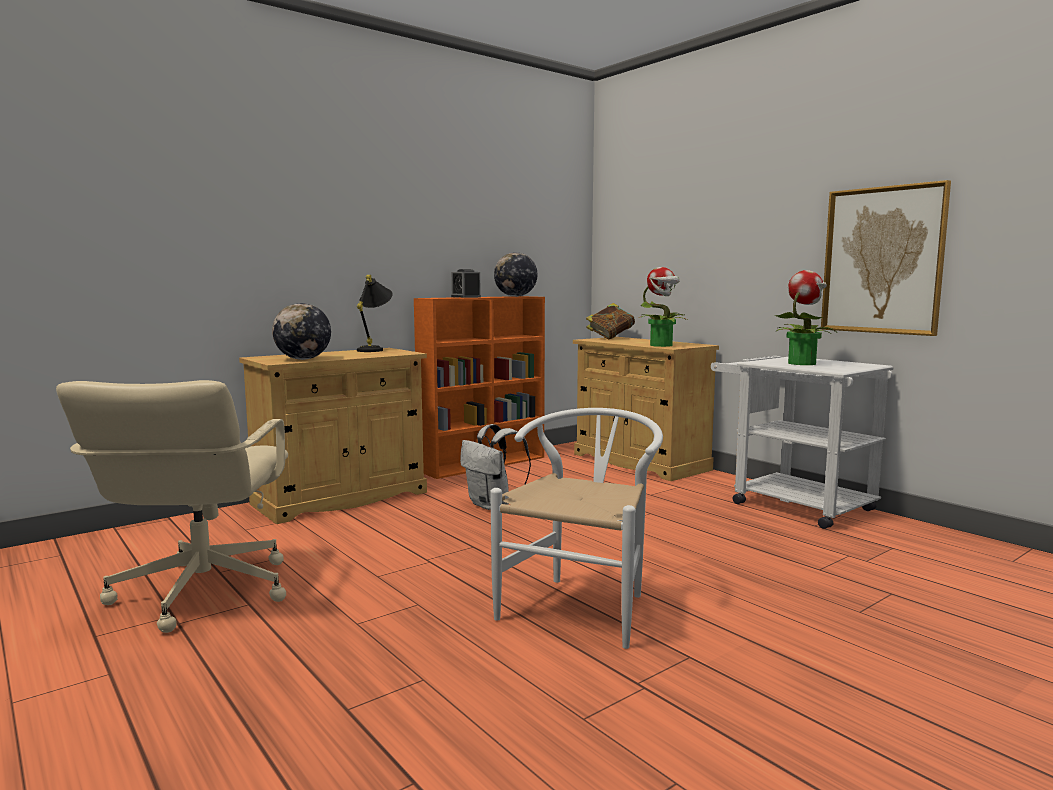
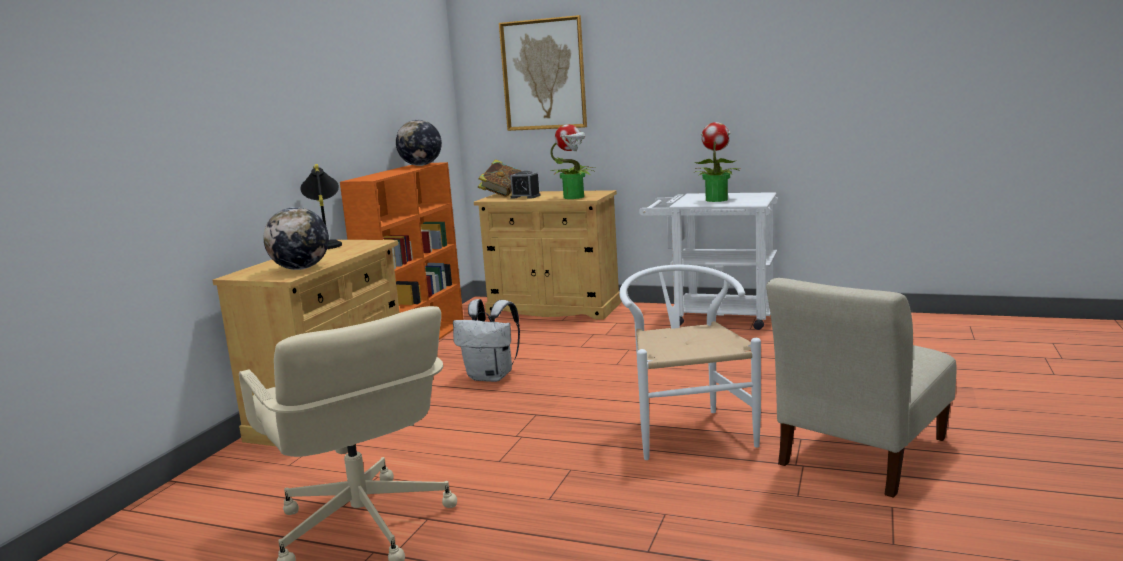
camera: 30 degrees left, 5 degrees up
alarm clock [451,269,481,298] -> alarm clock moved to [510,171,541,198]
picture [821,180,951,336] -> picture moved to [499,15,587,131]
none -> beige chair [766,278,957,497]

